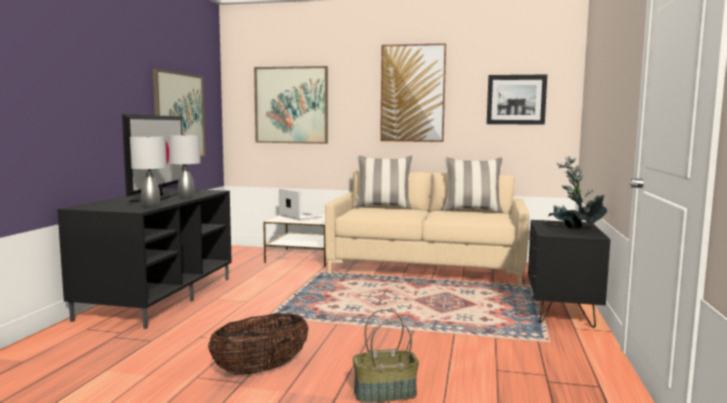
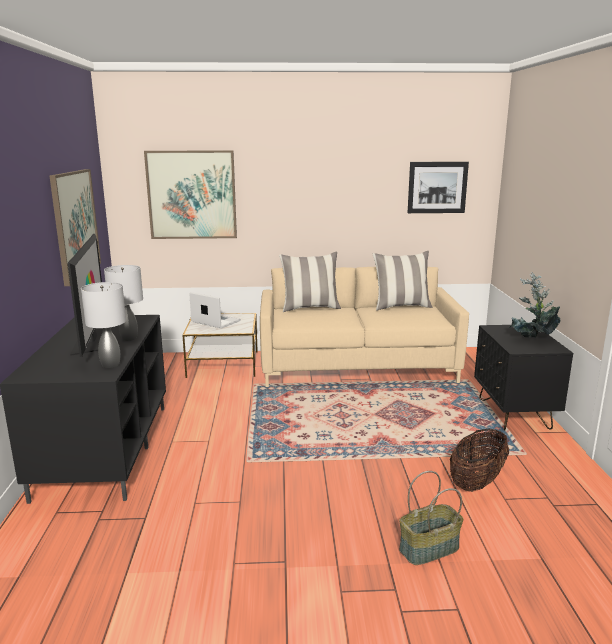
camera: 15 degrees left, 10 degrees up
basket [208,313,308,375] -> basket moved to [450,428,509,492]
picture [380,43,446,142] -> none

